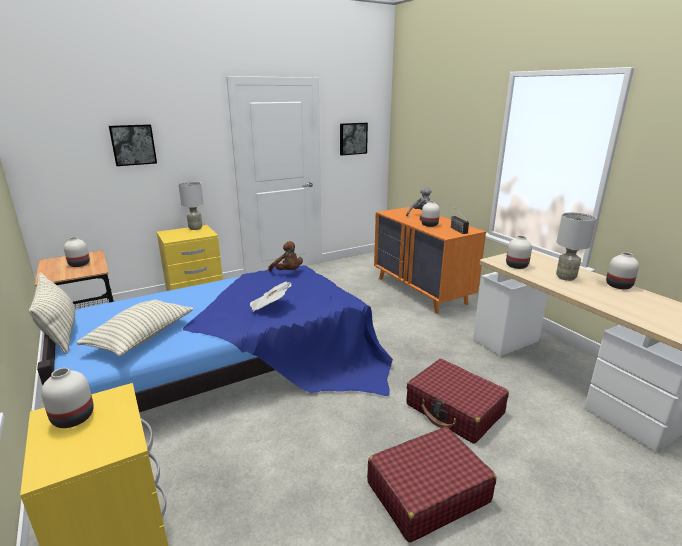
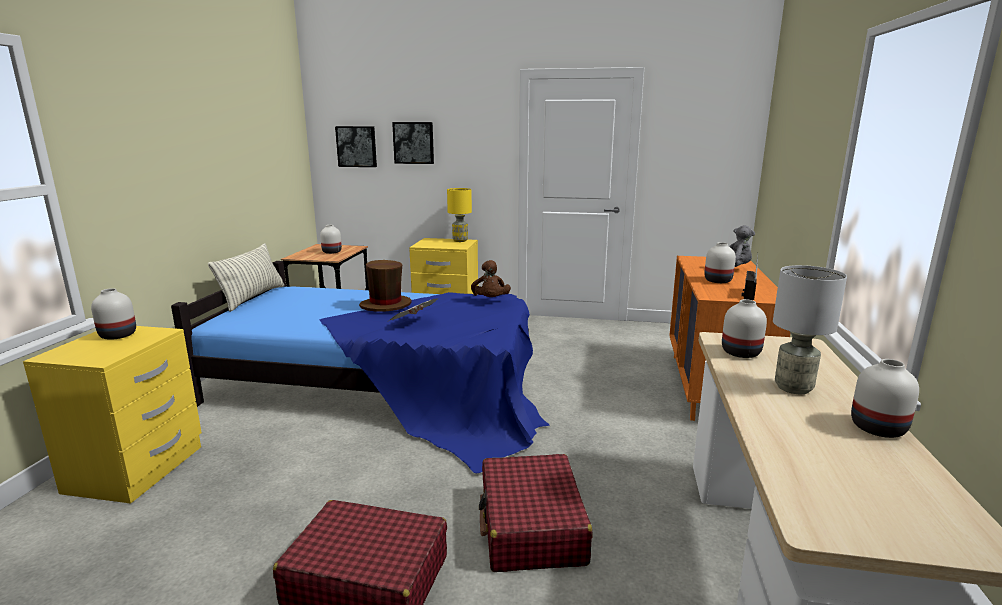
camera: 40 degrees right, 5 degrees down
pillow [77,300,194,356] -> none
grey table lamp [178,182,203,230] -> yellow table lamp [447,188,472,242]
picture [340,123,368,155] -> picture moved to [335,126,377,167]
none -> brown hat [359,260,412,312]

